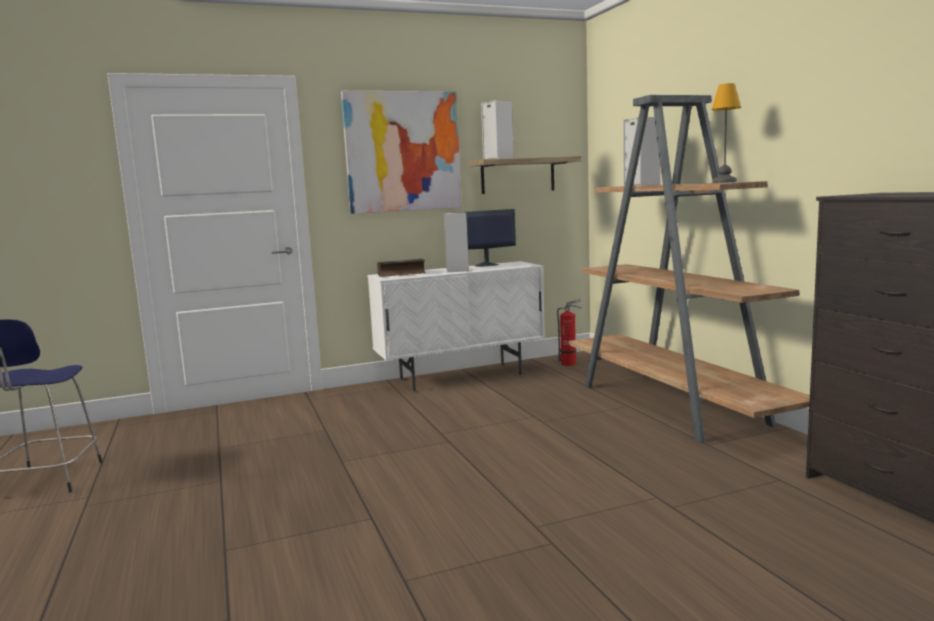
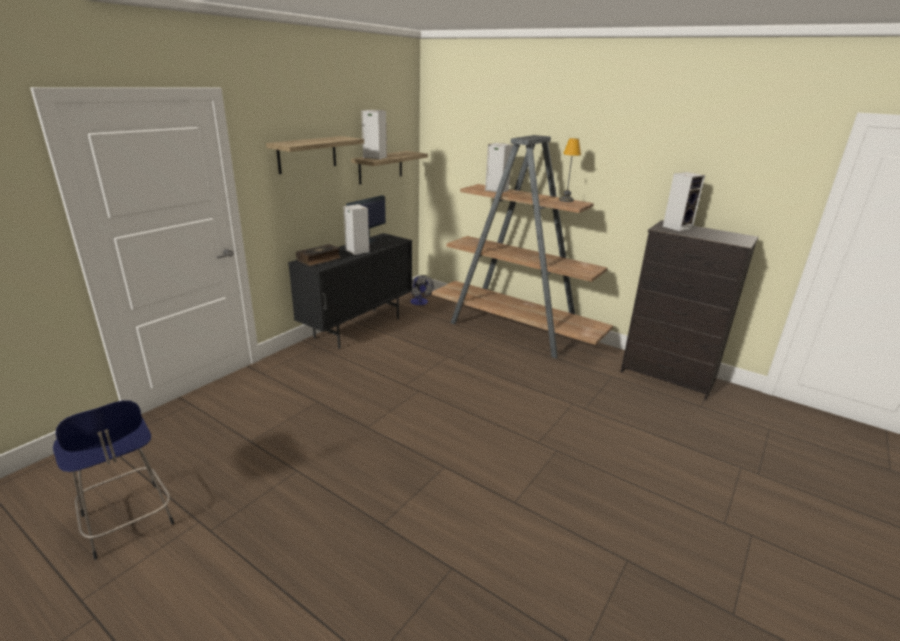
camera: 35 degrees left, 15 degrees up
picture [341,91,462,214] -> shelf [266,136,364,174]
white cabinet [367,261,545,392] -> black cabinet [288,233,412,349]
fire extinguisher [557,299,582,366] -> fan [410,275,434,305]
none -> speaker [663,172,705,231]

